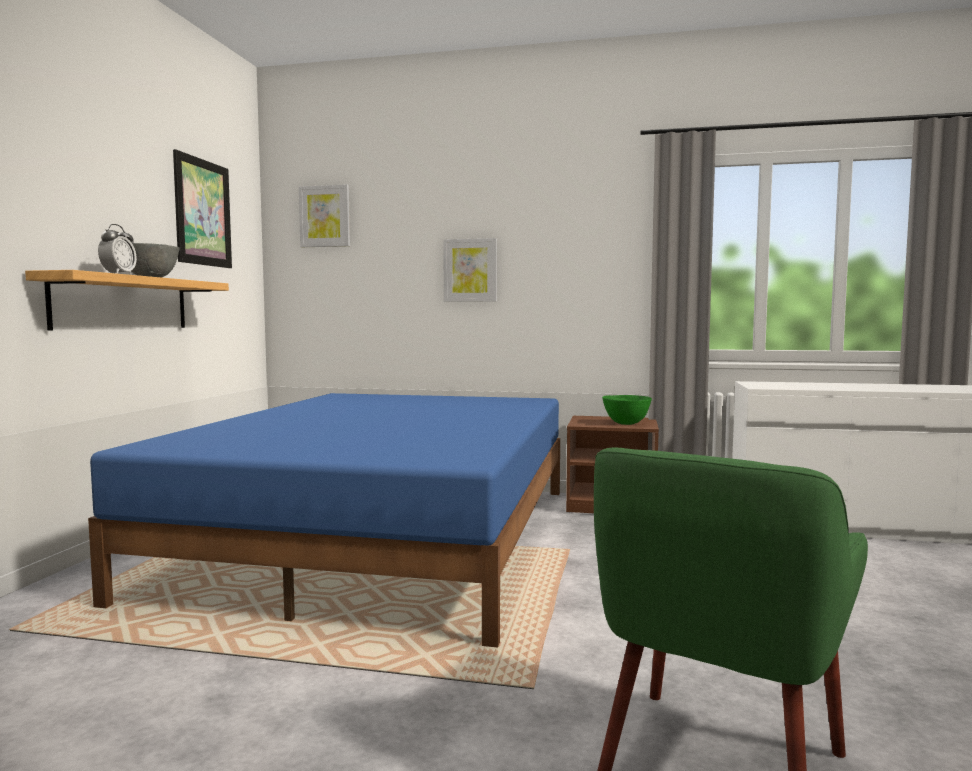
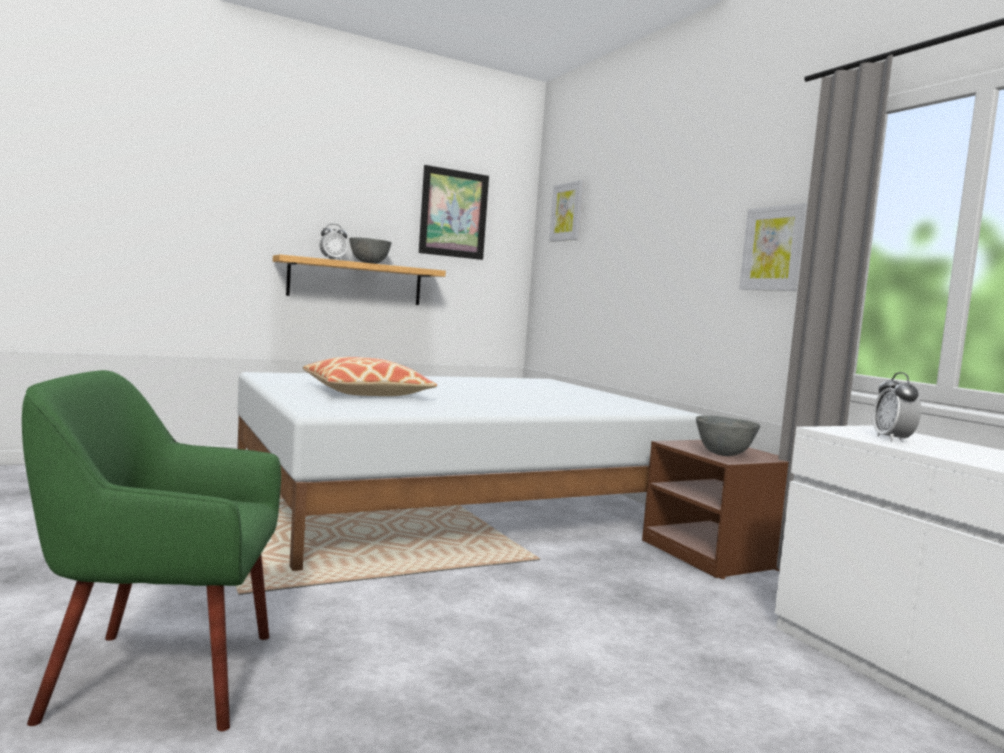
camera: 50 degrees right, 0 degrees up
blue bed [88,393,560,647] -> white bed [237,372,703,571]
picture [443,238,497,302] -> picture moved to [739,203,808,291]
green bowl [602,395,652,425] -> grey bowl [696,416,760,456]
none -> pillow [303,357,437,396]
none -> alarm clock [873,372,921,441]

